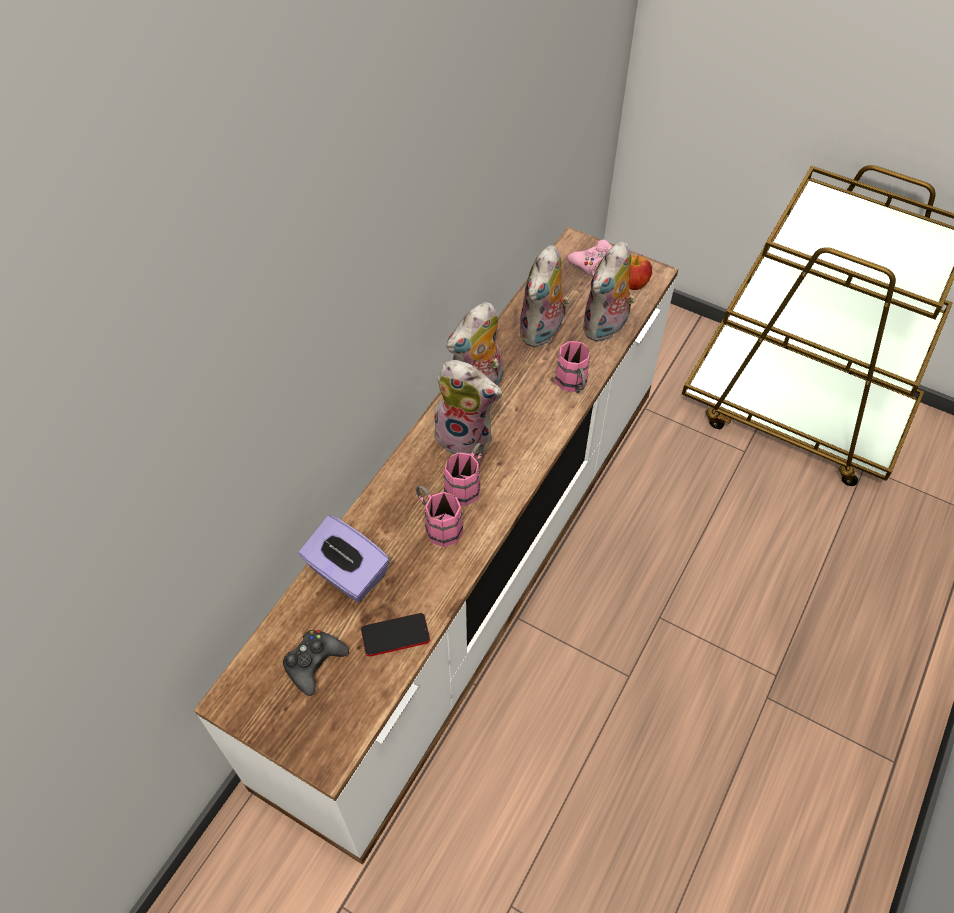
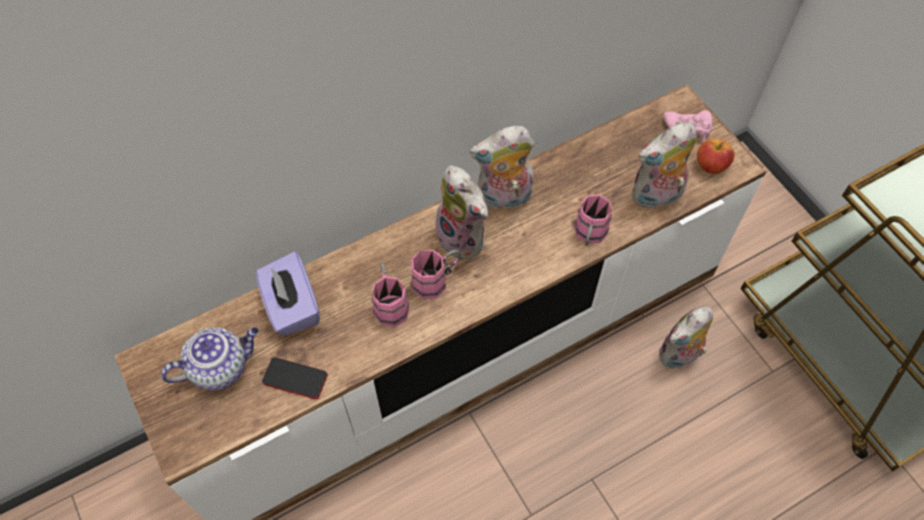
camera: 30 degrees right, 5 degrees up
black game controller [283,630,349,696] -> teapot [161,327,259,391]
plush toy [518,245,570,348] -> plush toy moved to [659,307,713,369]

